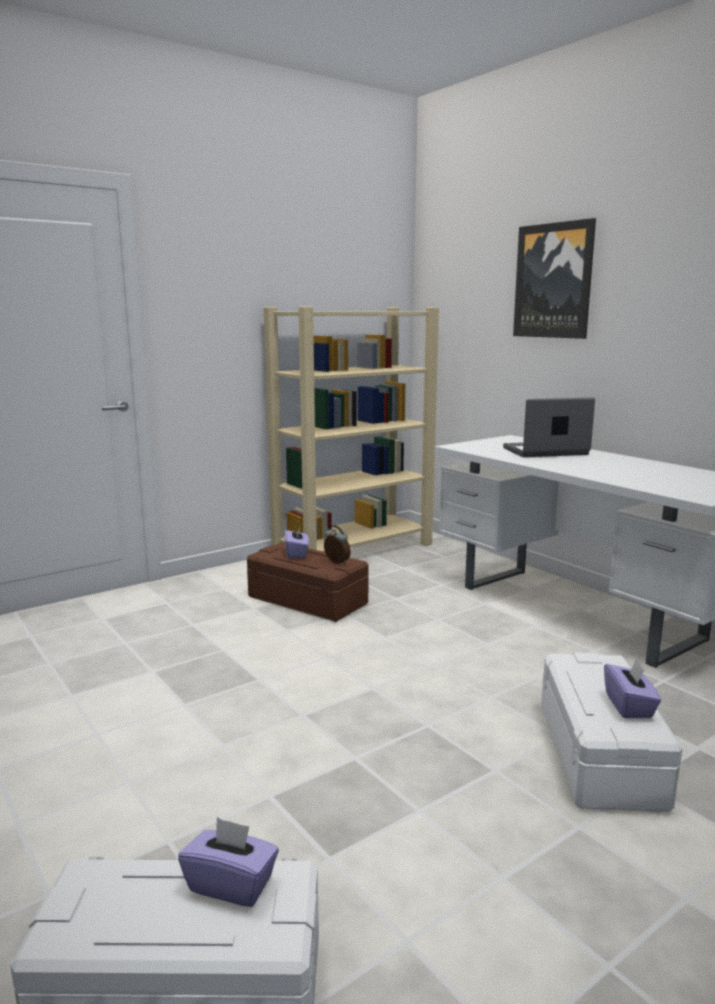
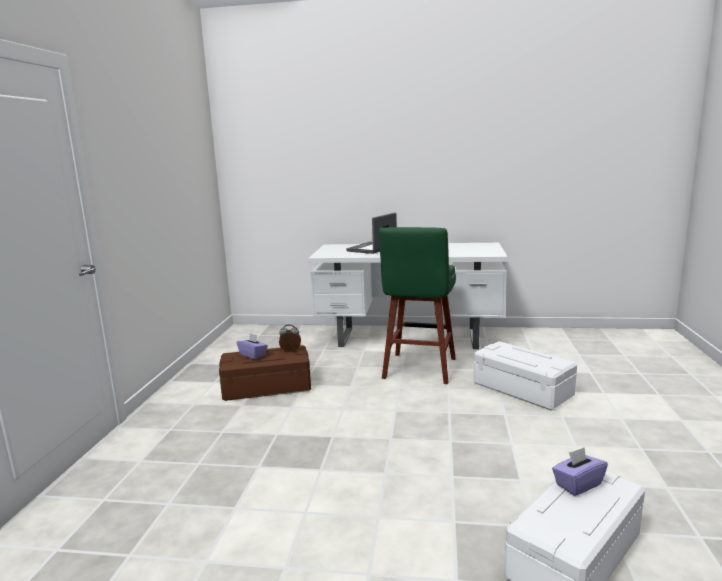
camera: 45 degrees left, 0 degrees up
beige bookcase [264,306,439,552] -> none
picture [513,218,596,339] -> none
purple tissue box [604,659,661,718] -> none
none -> green stool [378,227,456,384]

